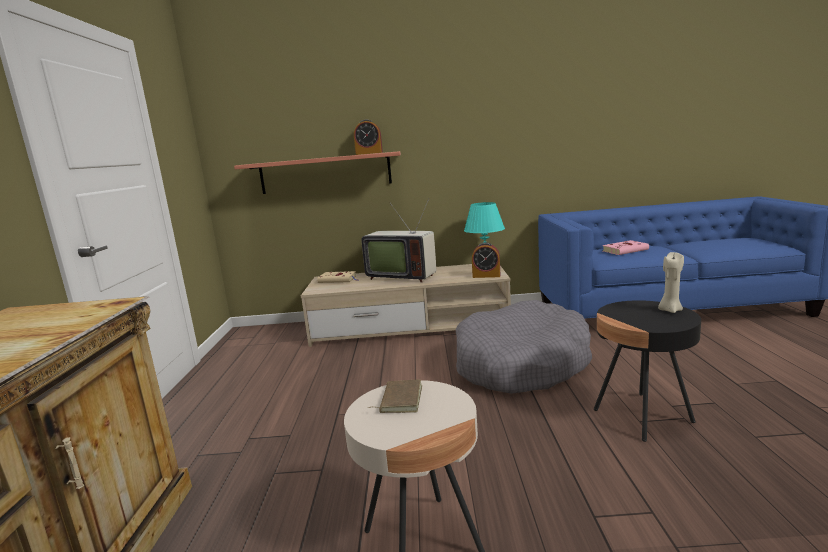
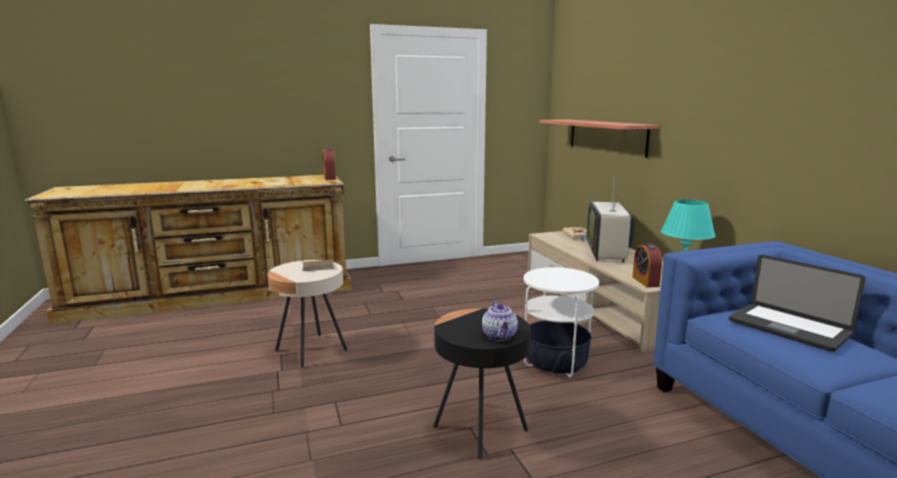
camera: 70 degrees right, 0 degrees up
alarm clock [354,120,383,155] -> alarm clock moved to [323,148,336,180]
grey dog bed [456,300,592,394] -> white side table [524,267,599,378]
pink book [602,240,649,255] -> laptop [729,255,866,352]
beige candle [658,252,684,313] -> teapot [482,301,518,341]

